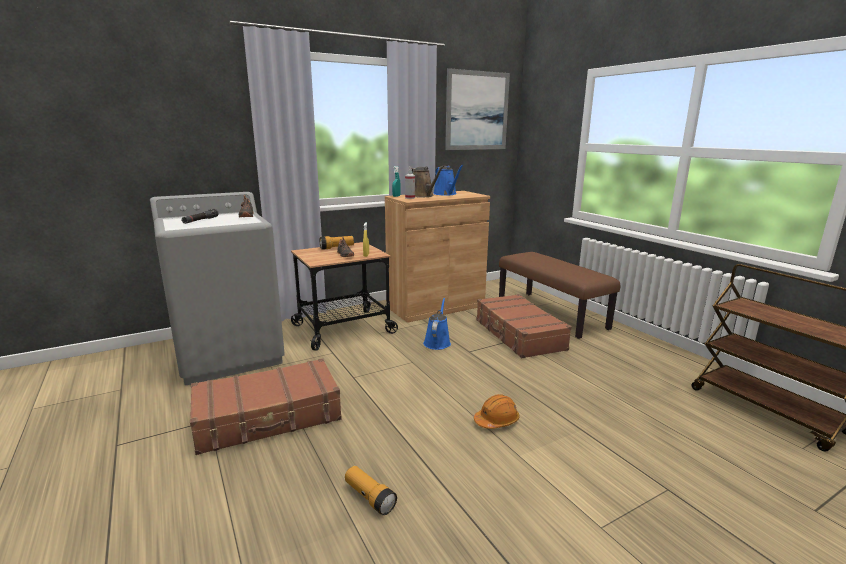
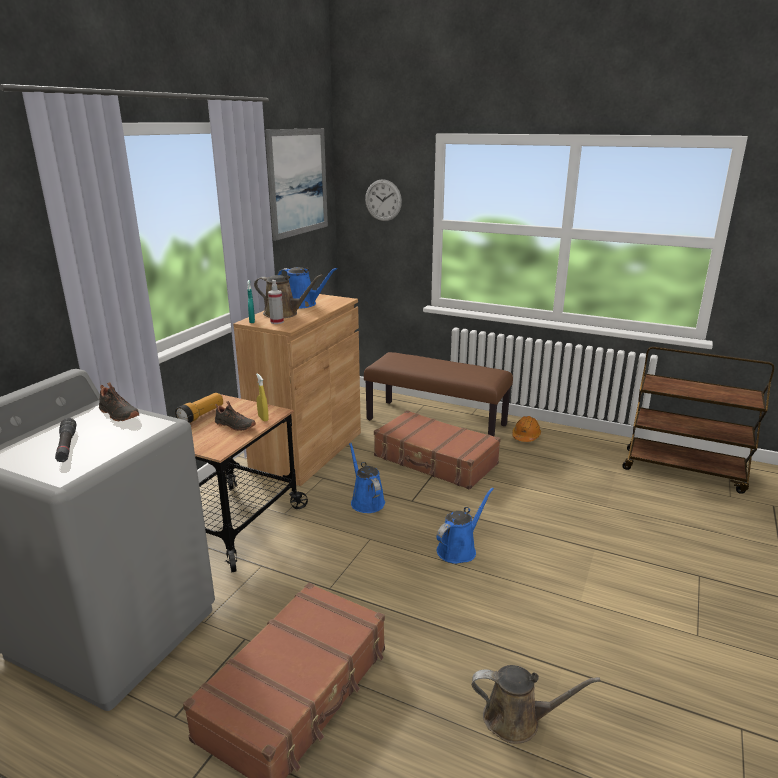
camera: 35 degrees left, 5 degrees up
flashlight [345,466,397,515] -> brown watering can [472,665,600,744]
orange hard hat [474,394,520,429] -> orange hard hat moved to [512,416,541,442]
none -> wall clock [365,179,402,221]
none -> blue watering can [436,487,494,564]

